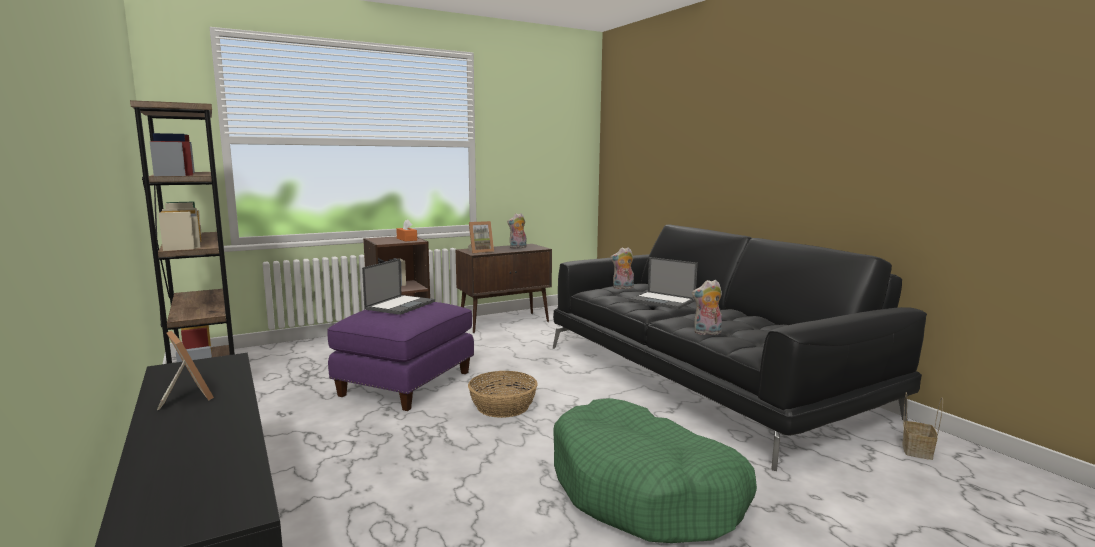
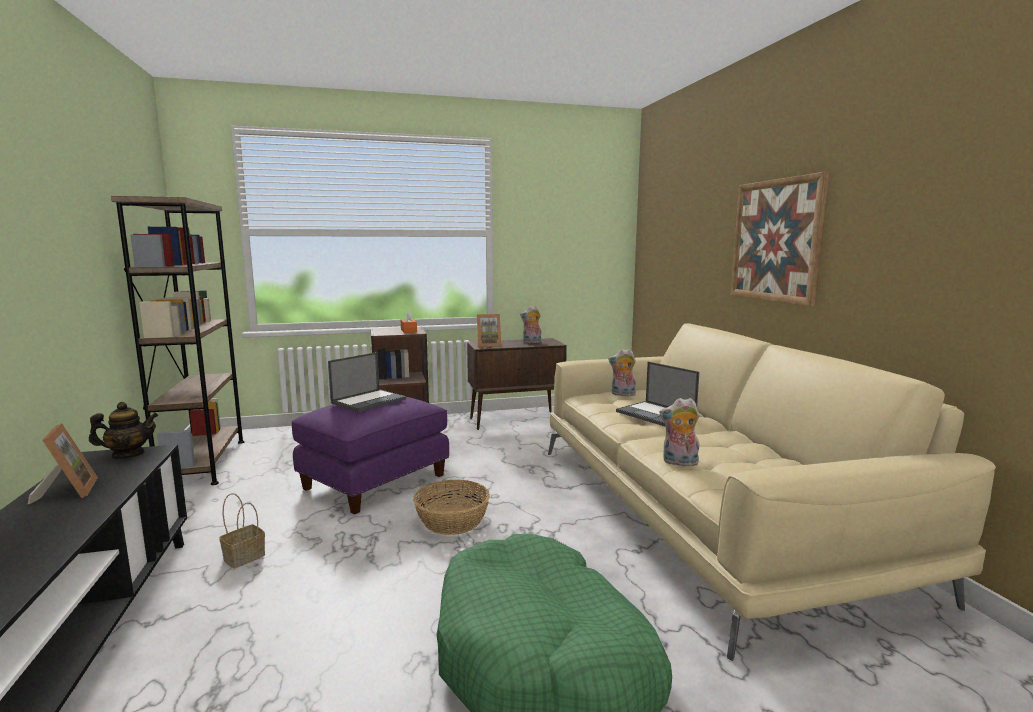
camera: 15 degrees right, 0 degrees up
black sofa [553,225,927,471] -> beige sofa [548,323,996,661]
basket [903,392,943,460] -> basket moved to [219,493,265,568]
none -> teapot [89,402,158,459]
none -> picture [731,172,829,306]

